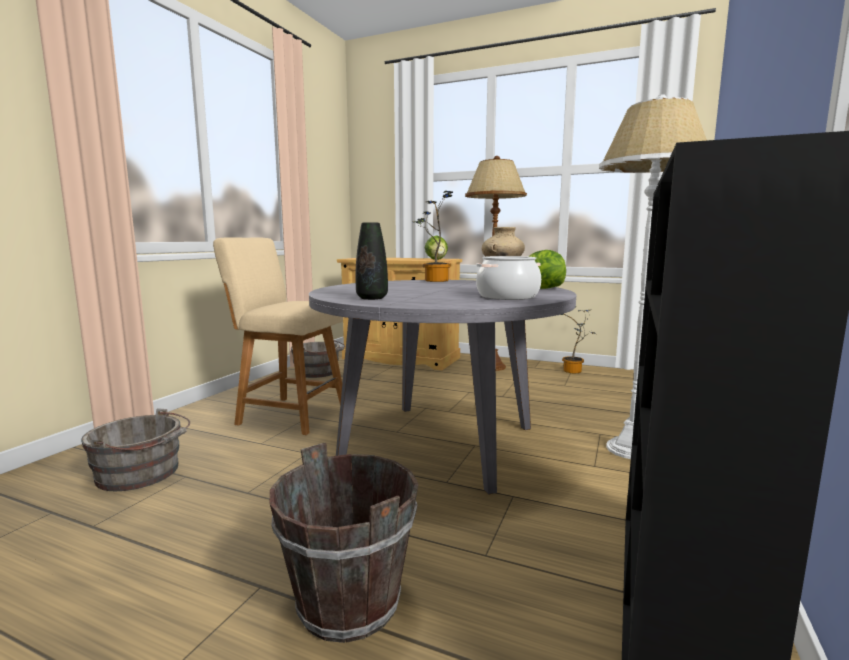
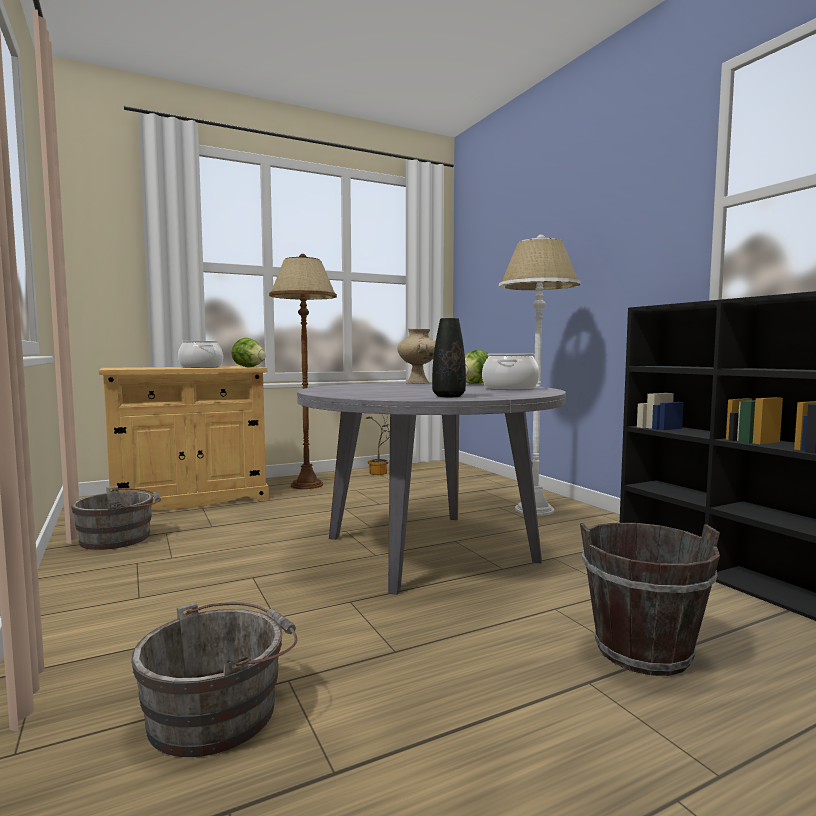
camera: 50 degrees left, 5 degrees down
beige chair [213,237,343,435] -> none
potted plant [413,191,453,282] -> none
none -> cooking pot [178,341,223,368]

